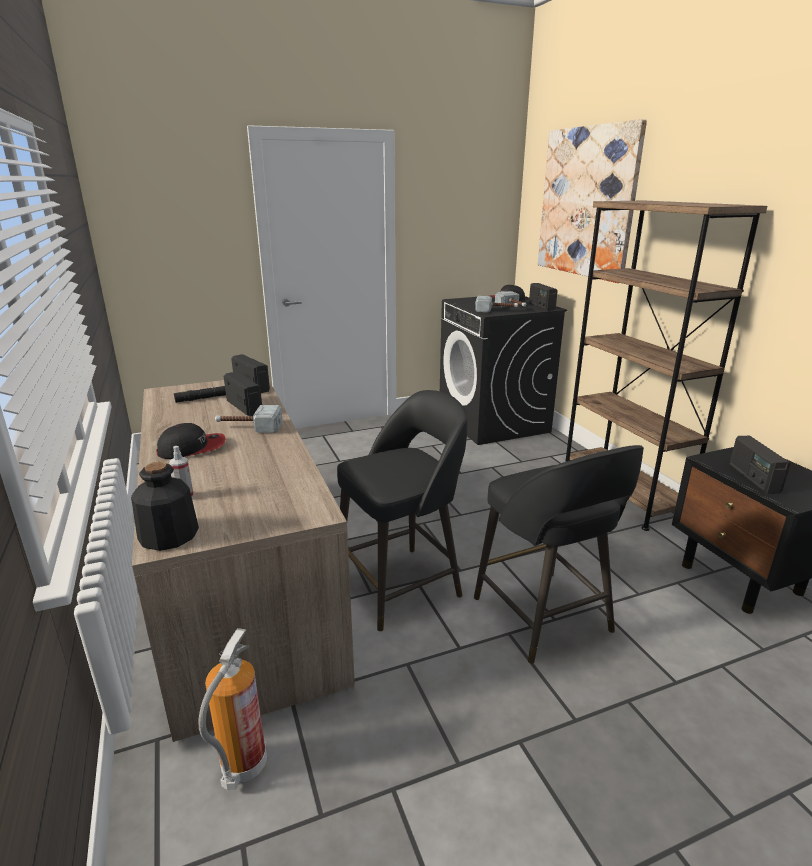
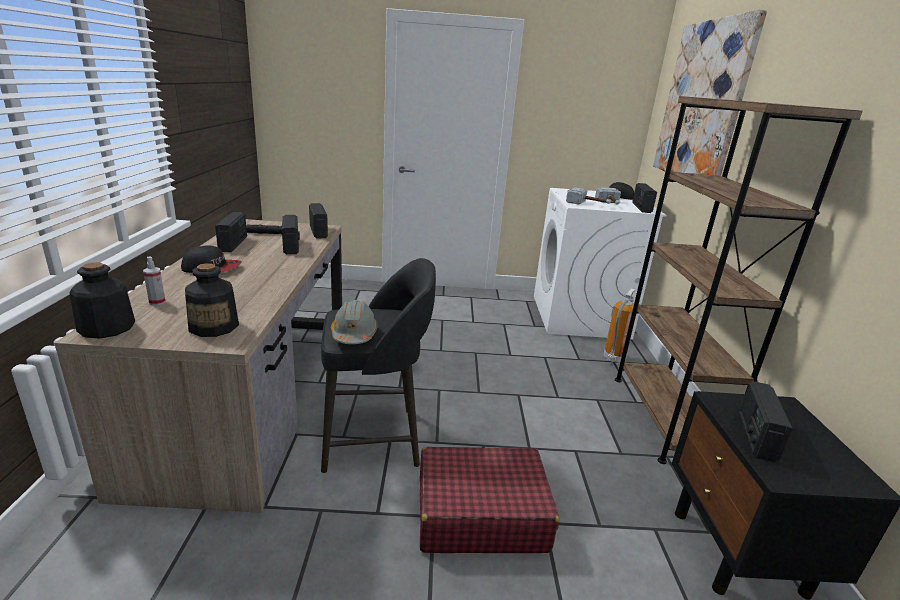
camera: 20 degrees right, 0 degrees up
fire extinguisher [198,628,267,790] -> fire extinguisher moved to [604,288,637,364]
hammer [215,405,283,433] -> none
black washing machine [440,296,568,445] -> white washing machine [534,188,666,339]
black stool [474,445,644,664] -> red suitcase [420,447,559,553]
none -> bottle [185,263,239,337]
none -> radio [215,212,247,252]
none -> grey hard hat [331,300,378,344]

